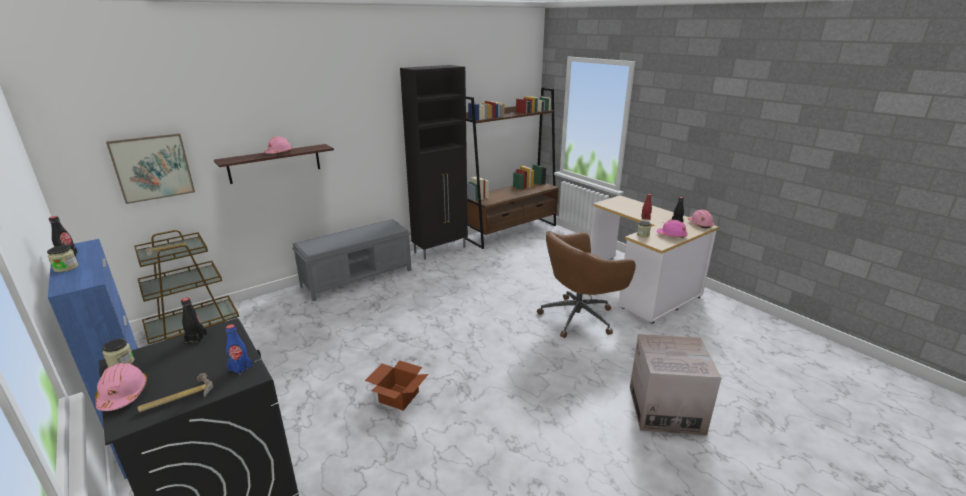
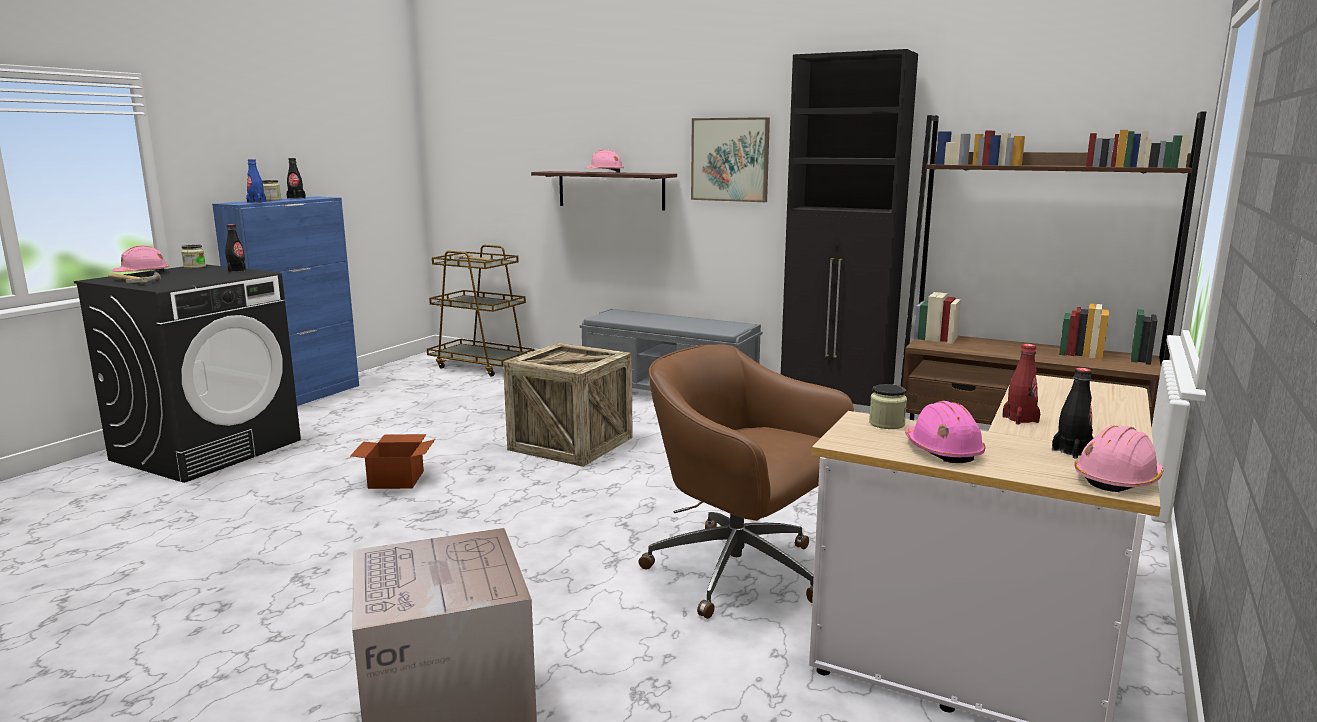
camera: 65 degrees right, 10 degrees down
picture [106,133,195,204] -> picture moved to [691,117,770,202]
blue bottle [225,324,253,375] -> blue bottle moved to [246,159,266,203]
none -> crate [503,343,633,467]

